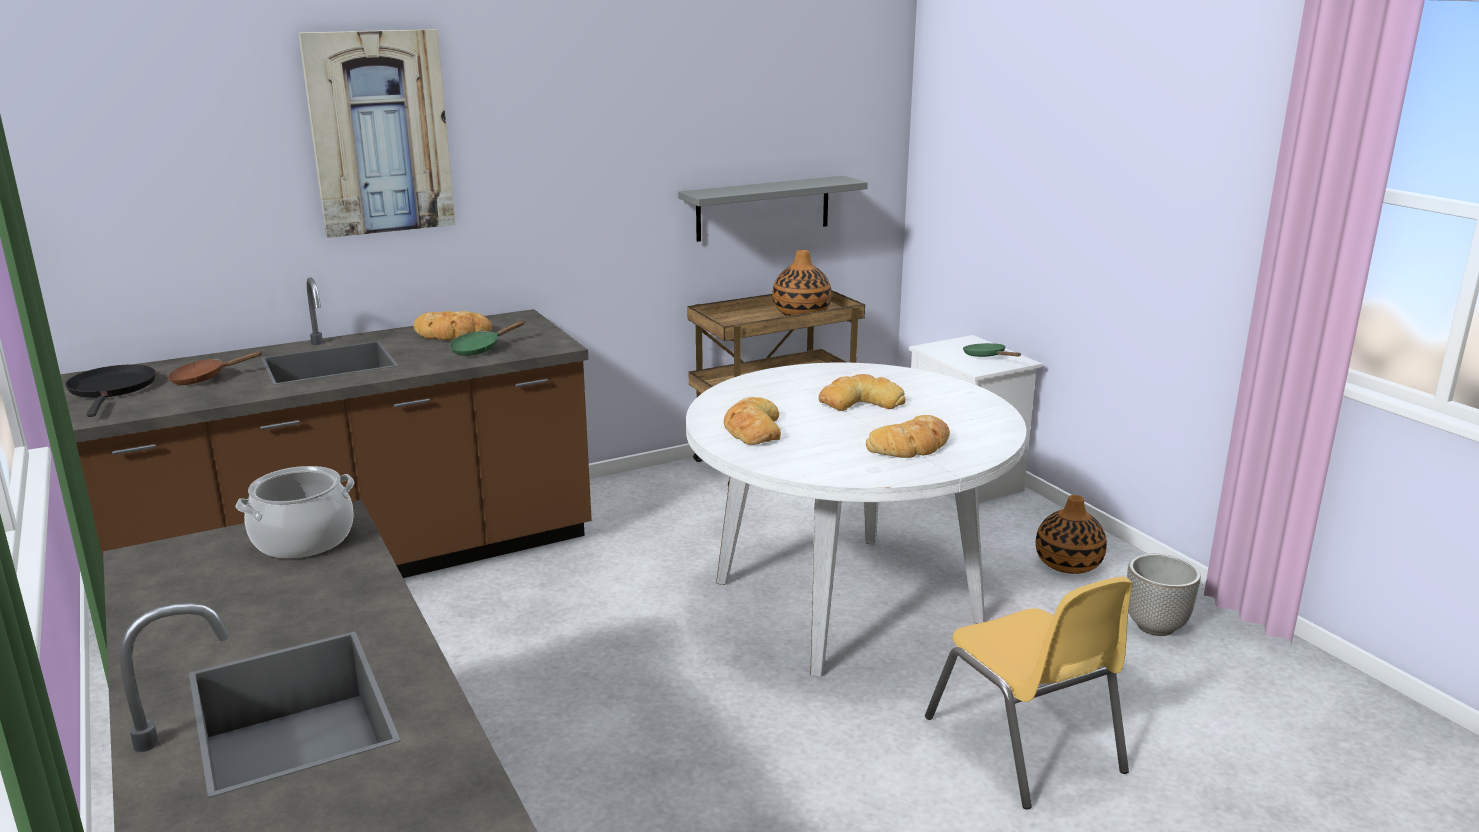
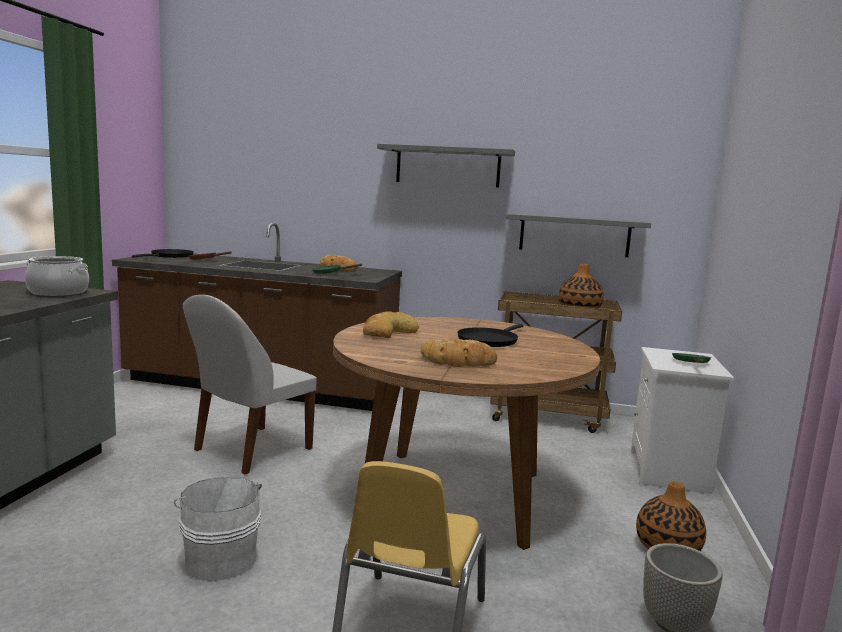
camera: 40 degrees right, 10 degrees down
picture [299,29,455,238] -> none
white dining table [686,362,1026,677] -> brown dining table [333,317,600,550]
bread [818,374,906,411] -> black frying pan [457,324,523,347]
none -> white bucket [174,477,262,581]
none -> white chair [183,295,317,475]
none -> grey shelf [377,144,515,187]

